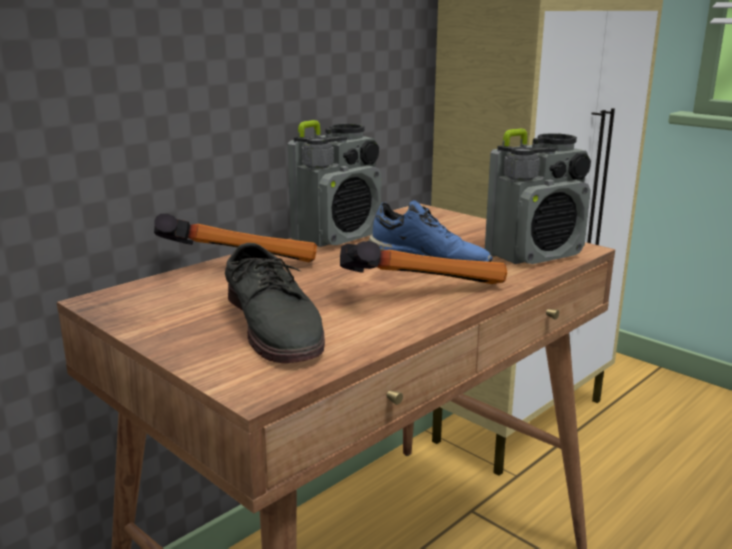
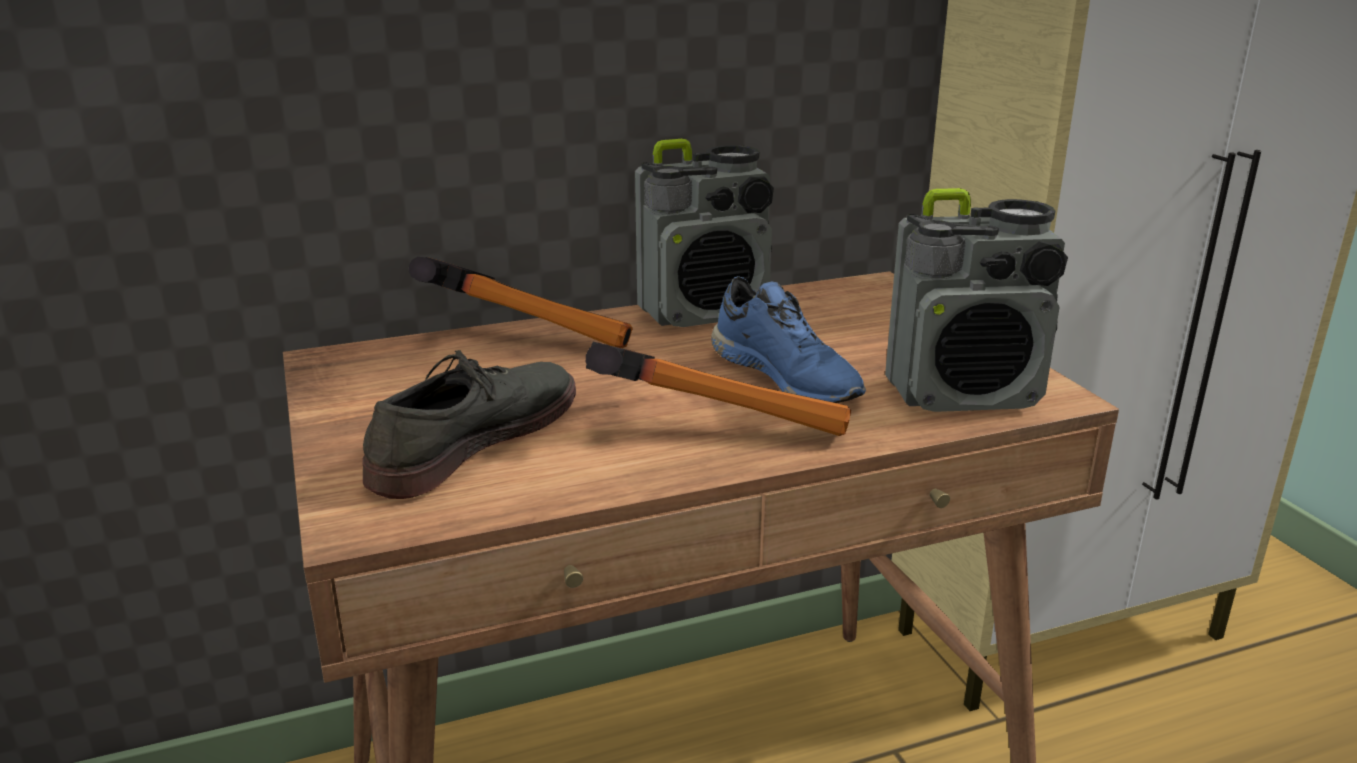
camera: 25 degrees right, 5 degrees up
grey shoe [225,243,325,363] -> grey shoe turned 150 degrees counterclockwise [362,350,576,499]

